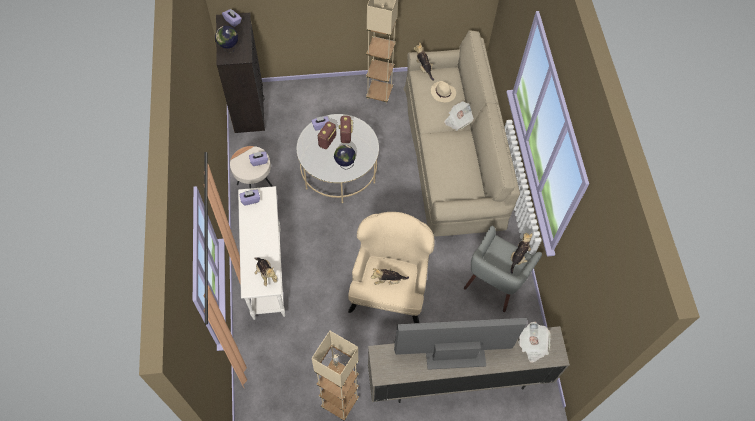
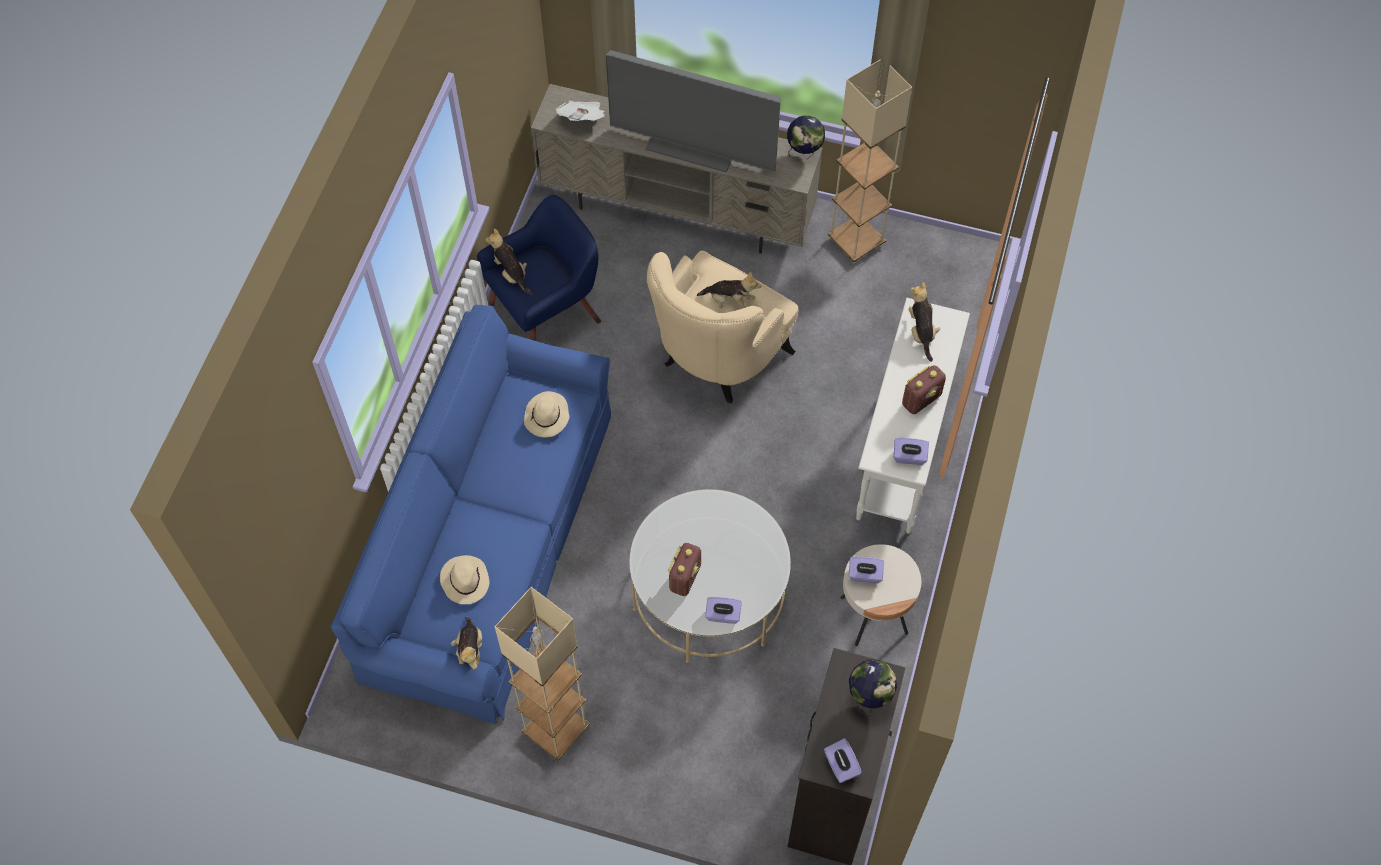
camera: 155 degrees left, 0 degrees up
radio [318,121,336,149] -> radio moved to [902,365,946,414]
globe [334,145,356,169] -> globe moved to [787,115,825,159]
beige sofa [404,30,520,237] -> blue sofa [331,305,611,724]
newspaper [444,101,474,131] -> none
grey armchair [464,226,542,312] -> blue armchair [477,195,601,341]
plush toy [511,233,532,274] -> plush toy turned 90 degrees clockwise [486,228,533,295]
none -> beige hat [524,391,569,437]

